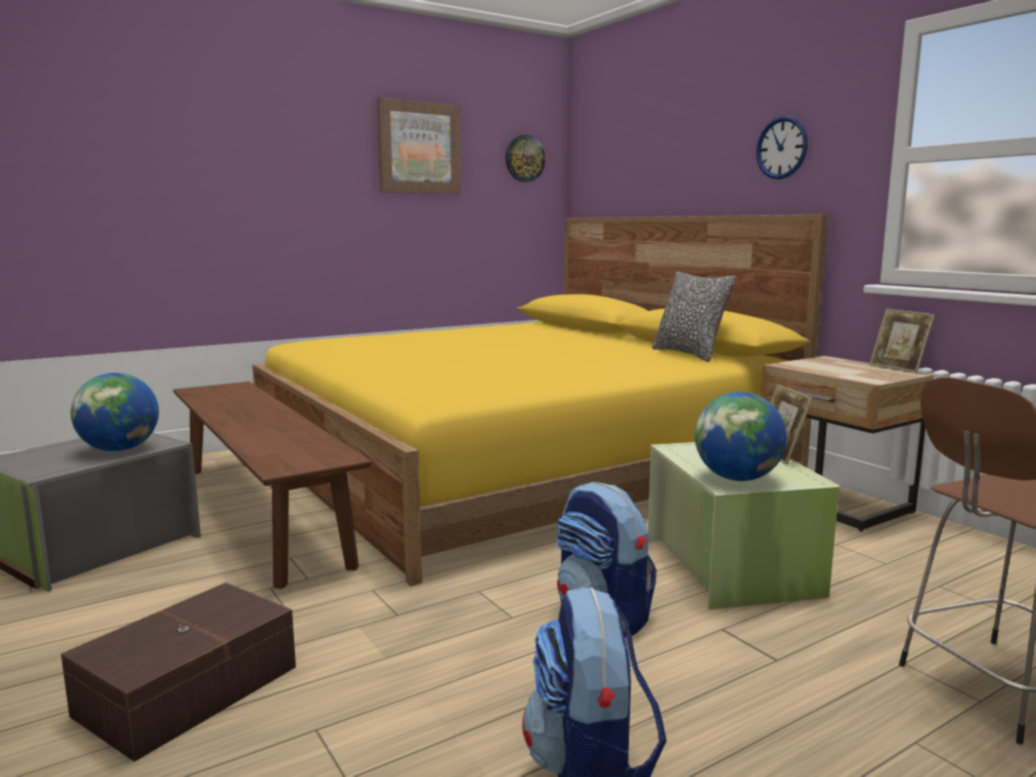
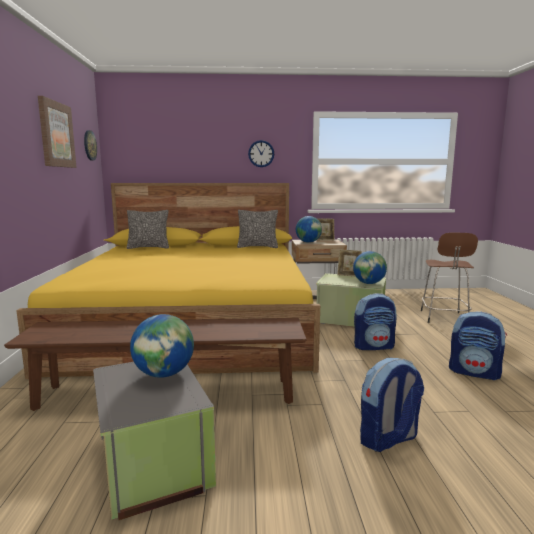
camera: 60 degrees left, 0 degrees up
brown storage box [61,582,296,762] -> backpack [360,358,424,452]
none -> pillow [126,210,169,249]
none -> globe [296,216,322,243]

